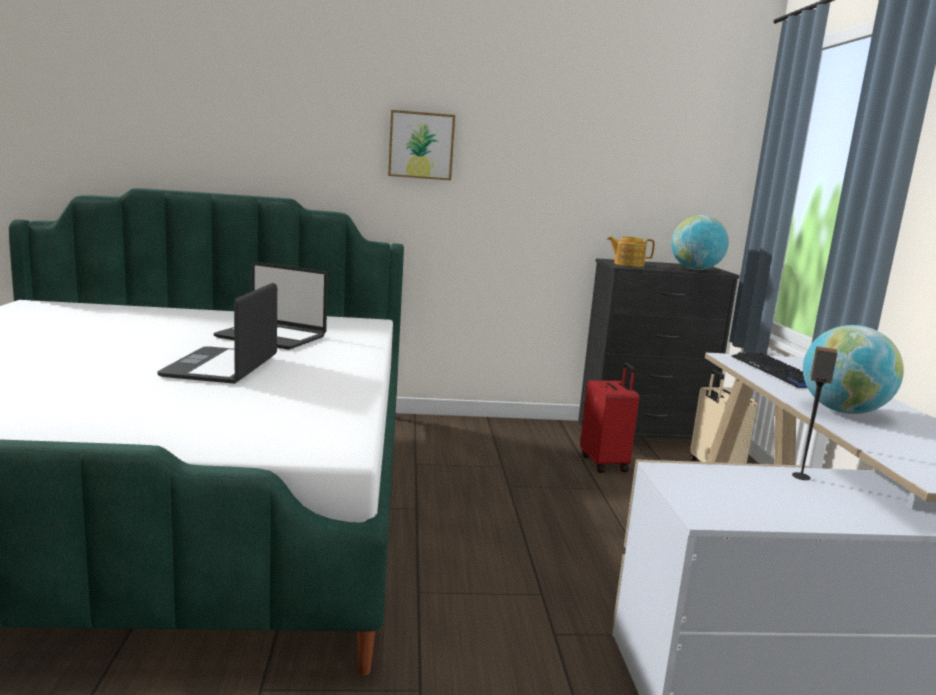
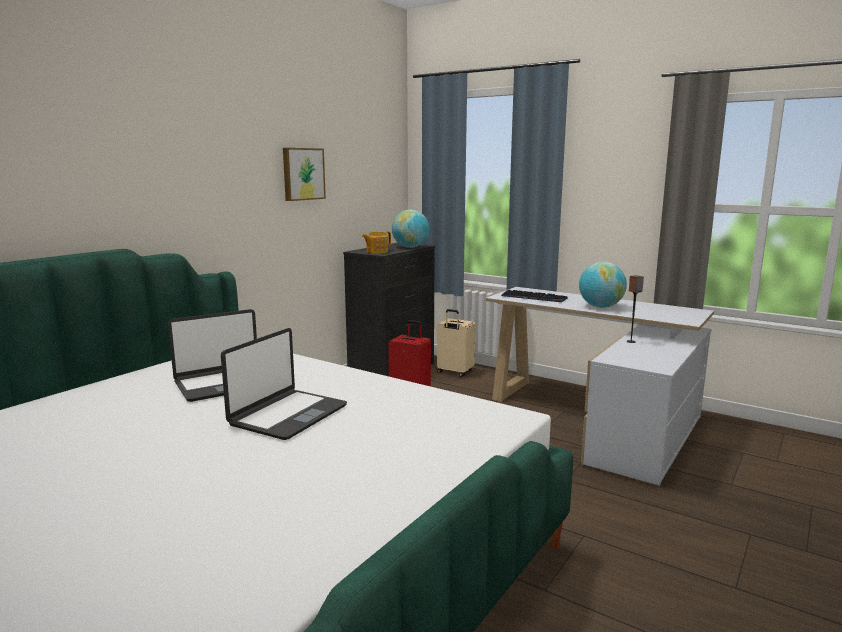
camera: 50 degrees left, 0 degrees up
laptop [157,283,277,384] -> laptop turned 105 degrees counterclockwise [221,328,347,440]
picture [388,110,455,180] -> picture moved to [283,148,326,201]

